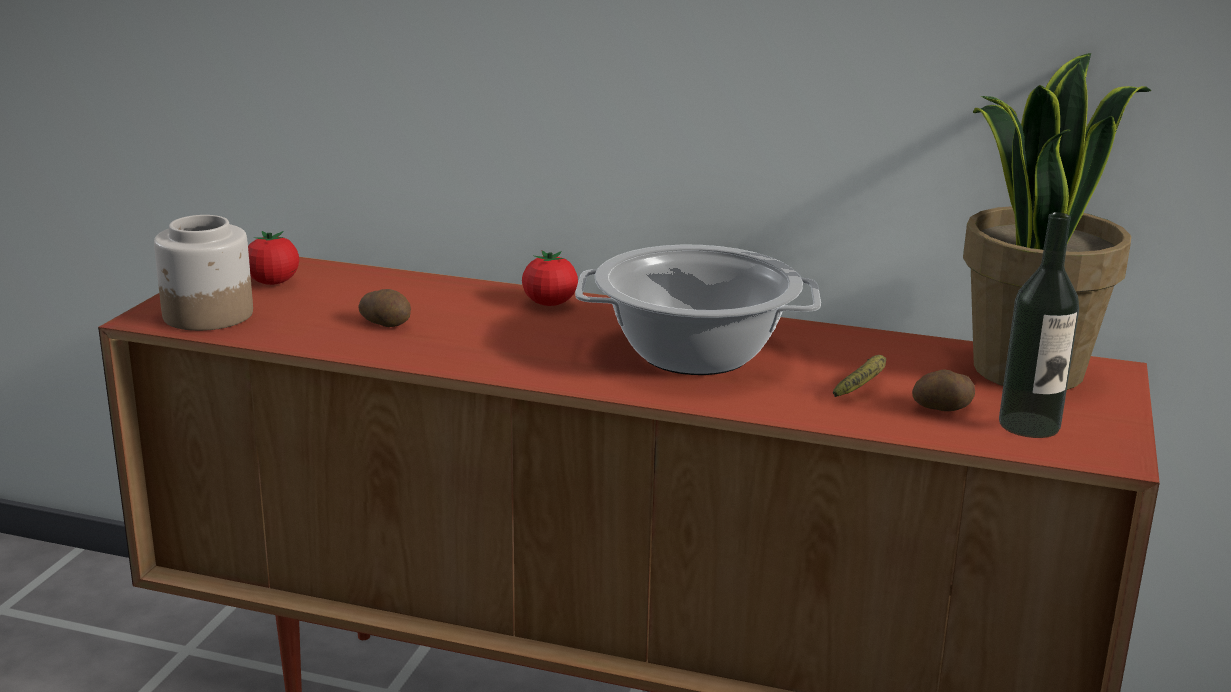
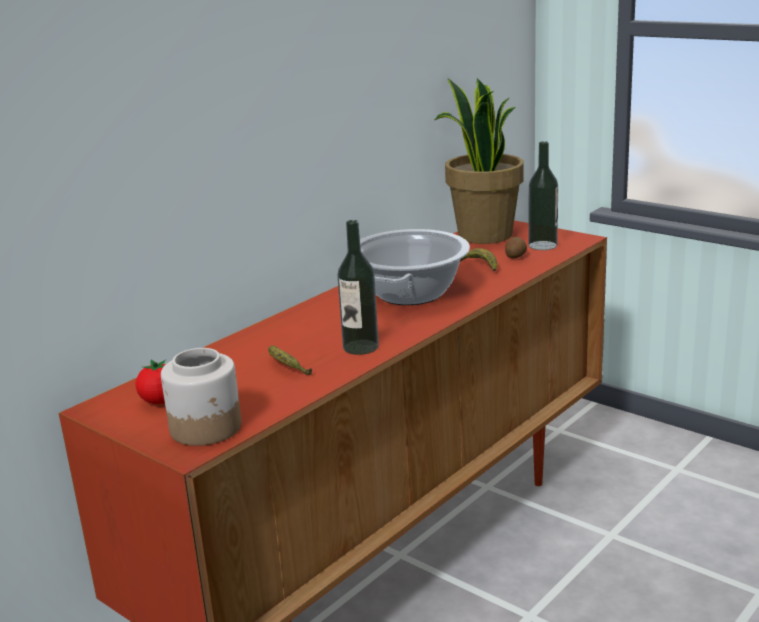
camera: 65 degrees left, 0 degrees up
potato [358,289,411,327] -> banana [268,345,312,375]
tomato [522,250,578,306] -> none
none -> bottle [337,220,379,355]

